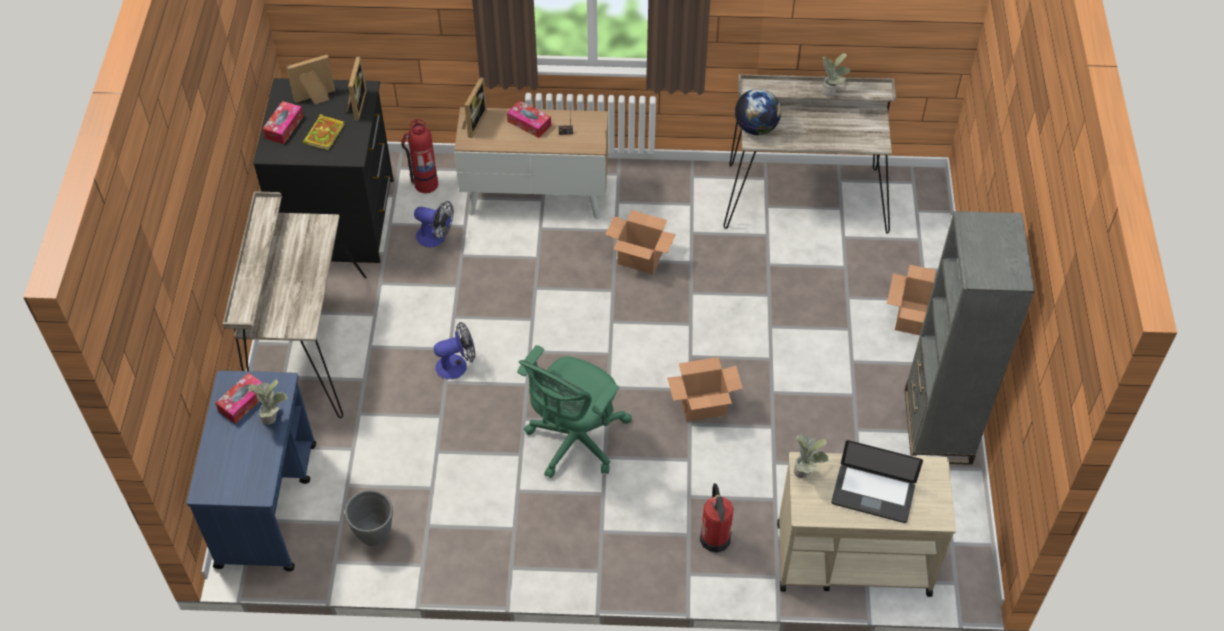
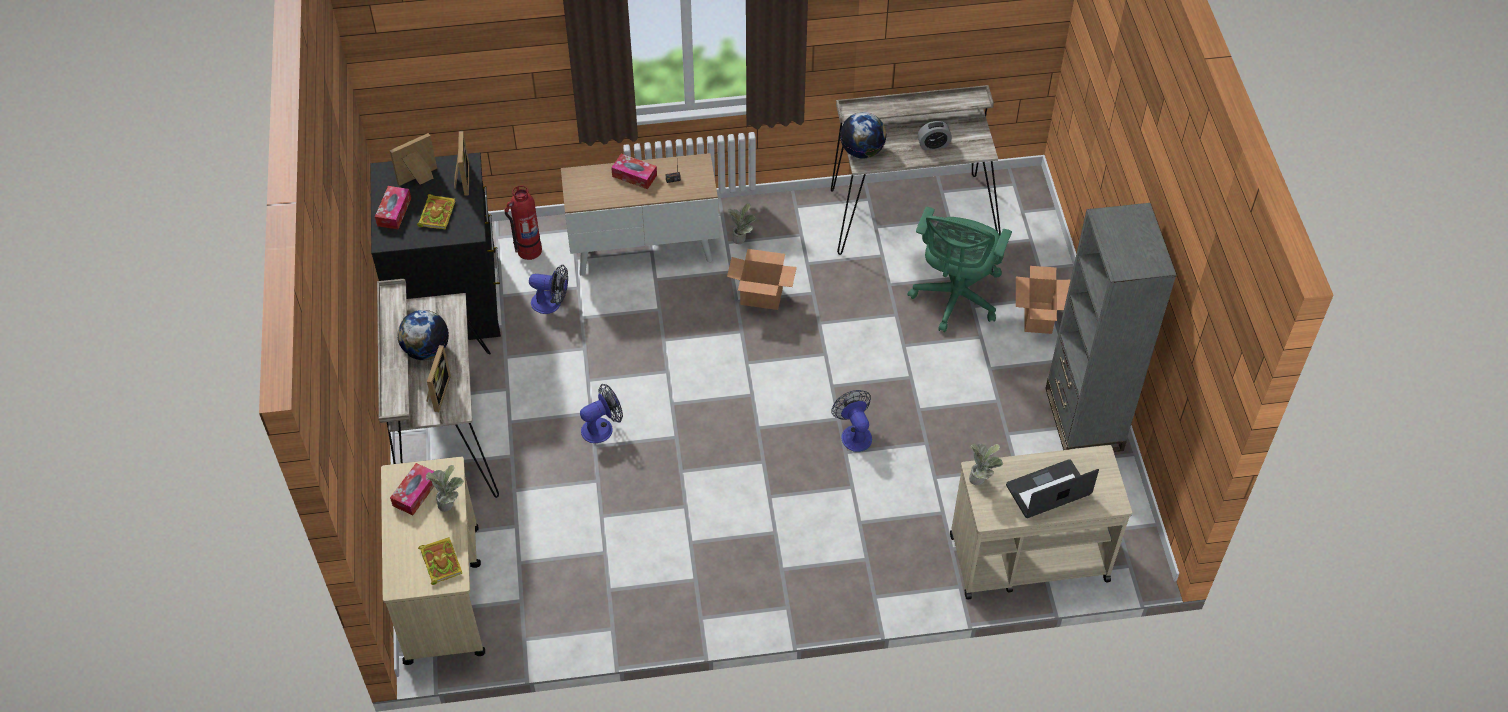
camera: 10 degrees left, 0 degrees up
blue cart [187,370,316,572] -> beige cart [381,457,485,665]
grey planter [345,490,393,546] -> none
picture frame [462,77,487,138] -> picture frame moved to [426,345,451,412]
green office chair [517,345,632,478] -> green office chair moved to [907,207,1012,332]
cardboard box [667,357,743,422] -> fan [831,390,872,452]
fire extinguisher [700,483,734,553] -> none
potted plant [822,53,850,96] -> potted plant moved to [728,203,757,244]
laptop [831,440,923,523] -> laptop turned 150 degrees clockwise [1006,459,1099,518]
none -> globe [397,310,449,360]
none -> book [418,537,462,585]
none -> alarm clock [918,121,952,151]

